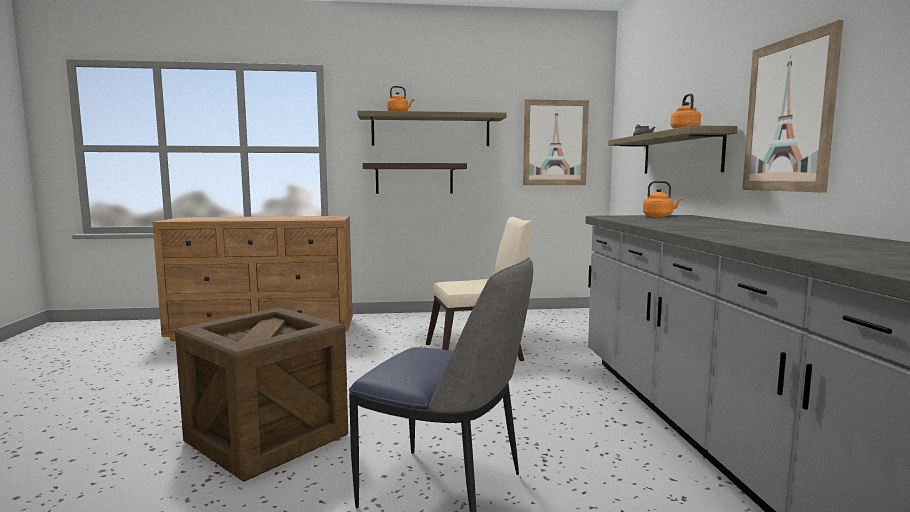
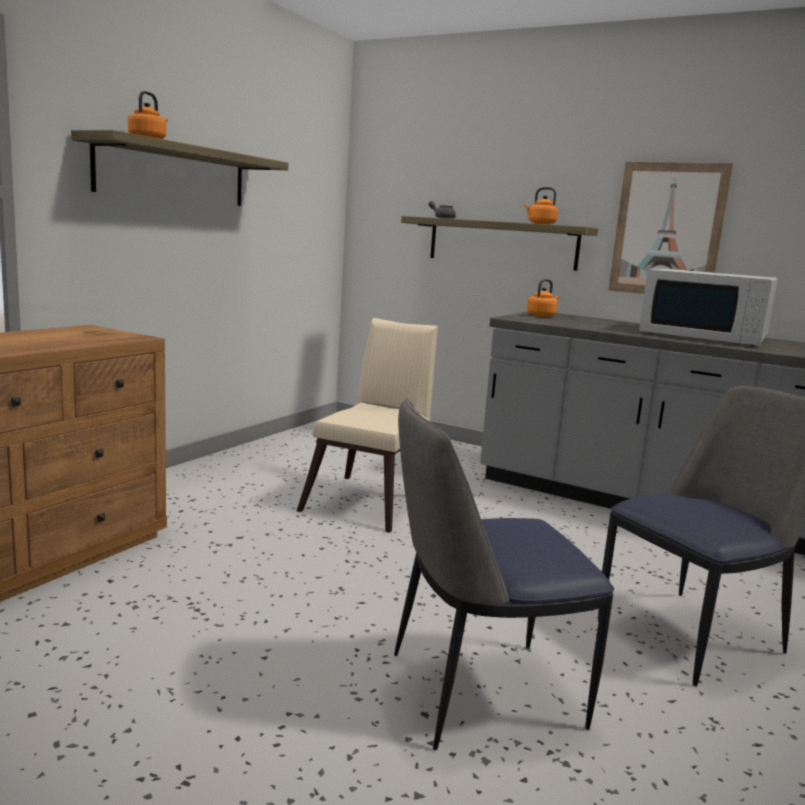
camera: 55 degrees left, 5 degrees up
crate [175,307,348,482] -> chair [394,399,614,750]
shelf [363,163,467,194] -> none
picture [523,99,589,185] -> none
none -> white microwave [639,269,778,346]

